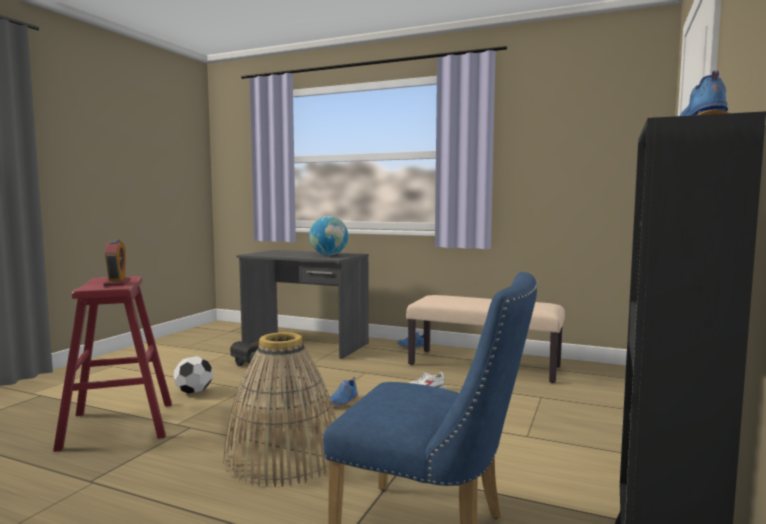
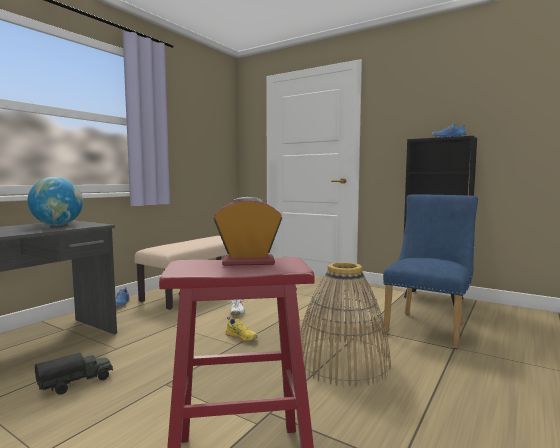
camera: 80 degrees left, 0 degrees up
football [173,356,213,394] -> none
blue shoe [328,377,358,407] -> yellow shoe [225,317,258,342]

